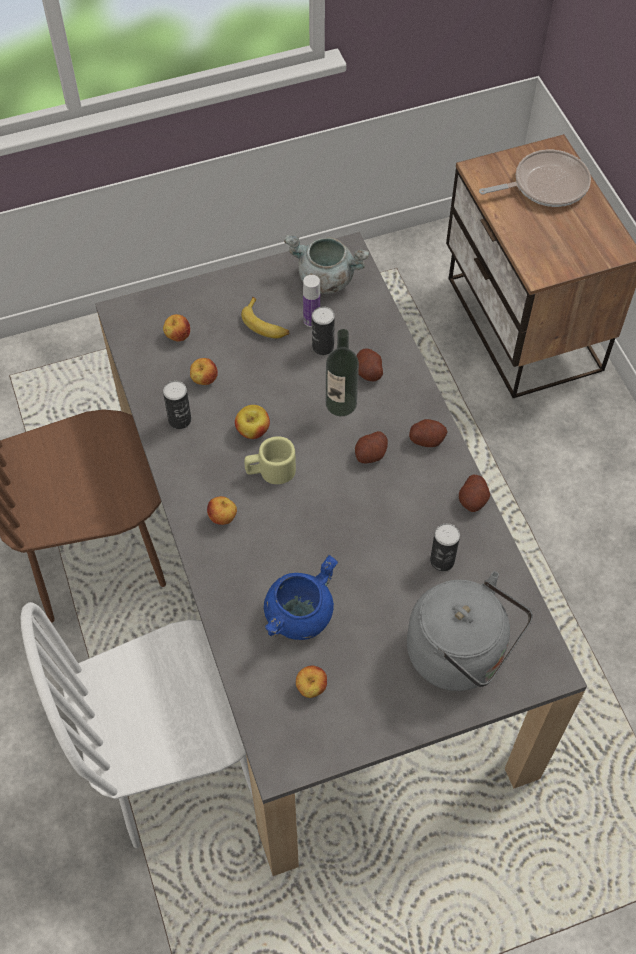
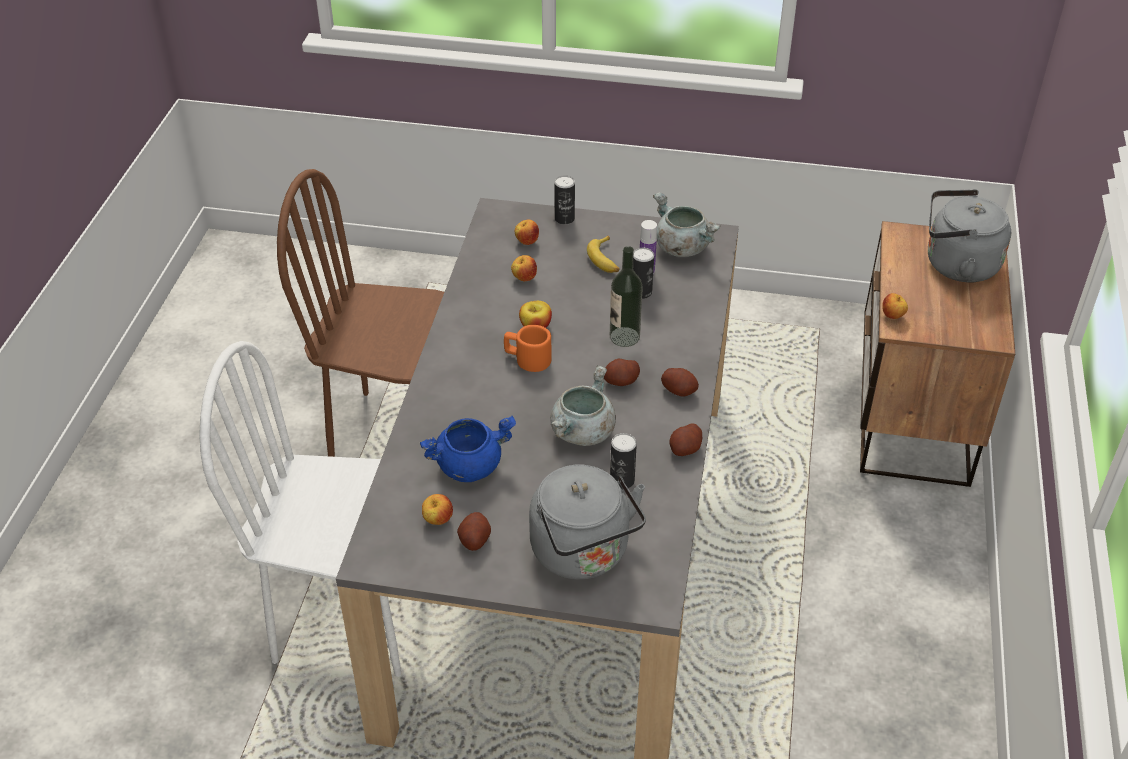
camera: 30 degrees right, 15 degrees down
can [163,381,191,429] -> can moved to [554,175,575,225]
apple [207,496,237,525] -> apple moved to [882,293,908,319]
beige mug [244,436,296,484] -> orange mug [504,325,551,372]
potato [357,348,383,381] -> potato moved to [457,512,491,551]
frying pan [479,150,591,207] -> grey kettle [928,189,1011,283]
none -> grey cooking pot [550,365,616,446]

